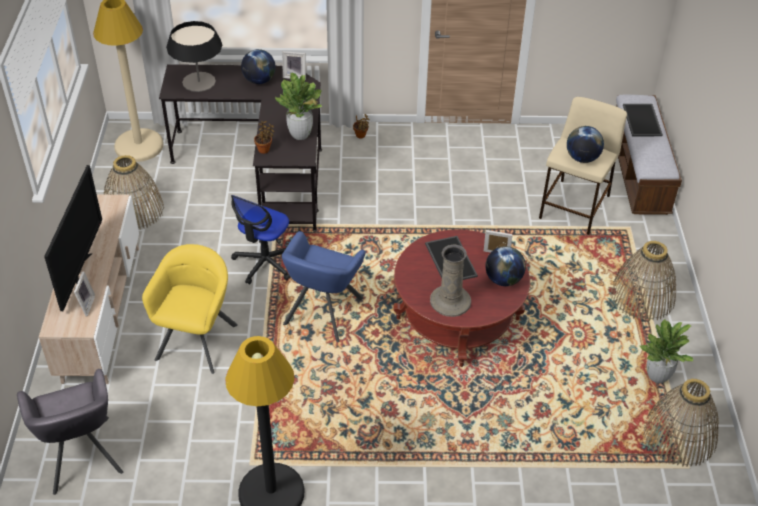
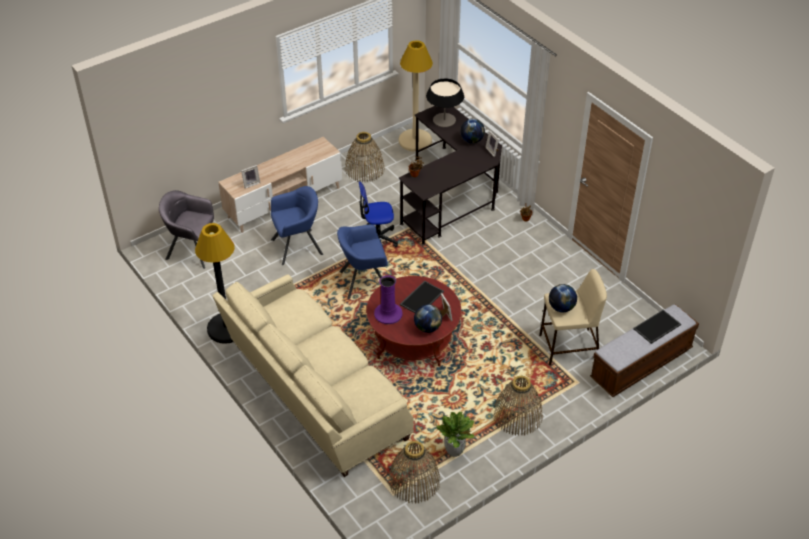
camera: 55 degrees right, 0 degrees up
grey armchair [17,369,123,495] -> grey armchair turned 75 degrees clockwise [159,190,214,269]
television [44,165,102,311] -> none
yellow armchair [142,244,238,374] -> blue armchair [271,186,323,265]
potted plant [275,73,322,140] -> none
beige vase [430,245,471,317] -> purple vase [374,275,403,324]
none -> beige sofa [213,274,414,477]

